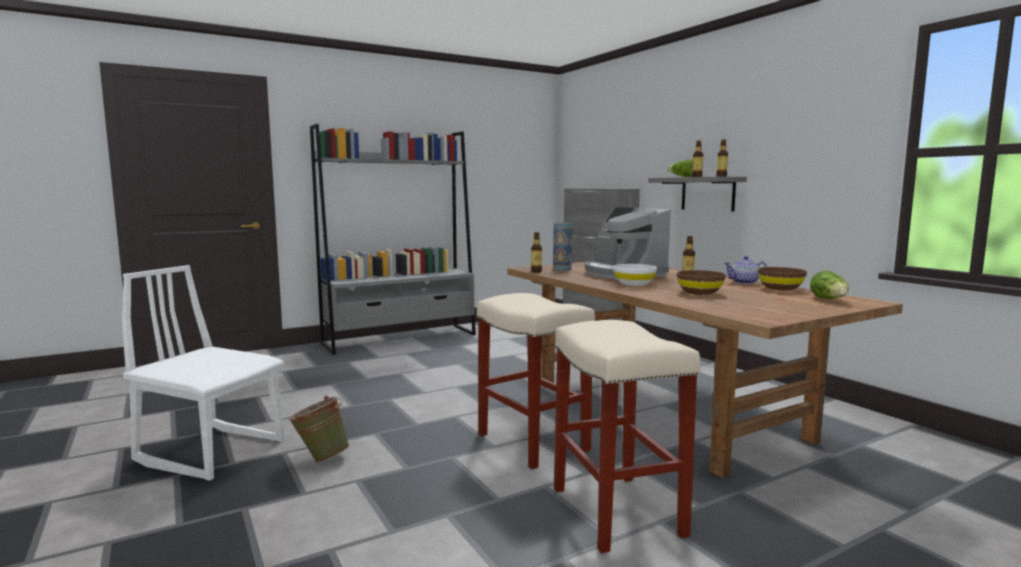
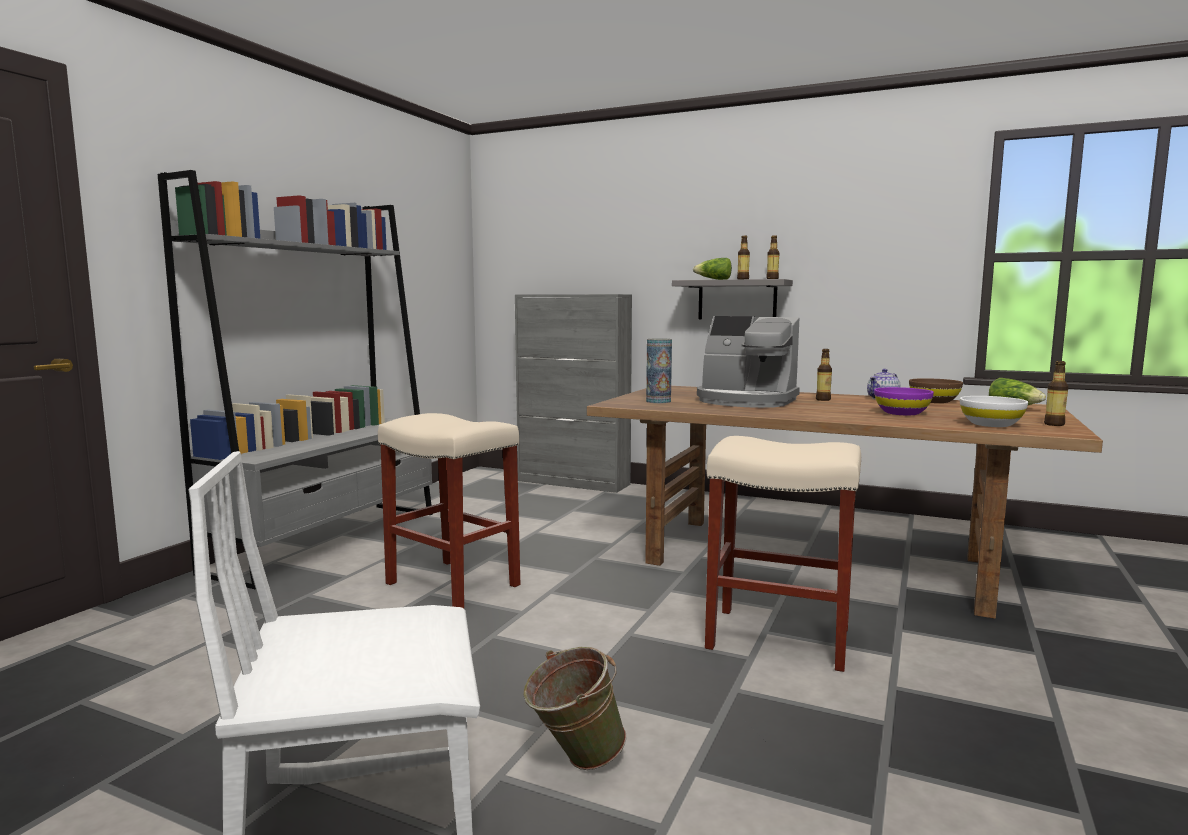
camera: 35 degrees left, 0 degrees up
bottle [531,232,542,272] -> bottle moved to [1044,361,1069,426]
beige stool [554,320,700,553] -> beige stool moved to [378,413,520,609]
white bowl [613,264,657,286] -> white bowl moved to [960,396,1028,427]
brown bowl [677,270,726,295] -> purple bowl [874,387,934,415]

